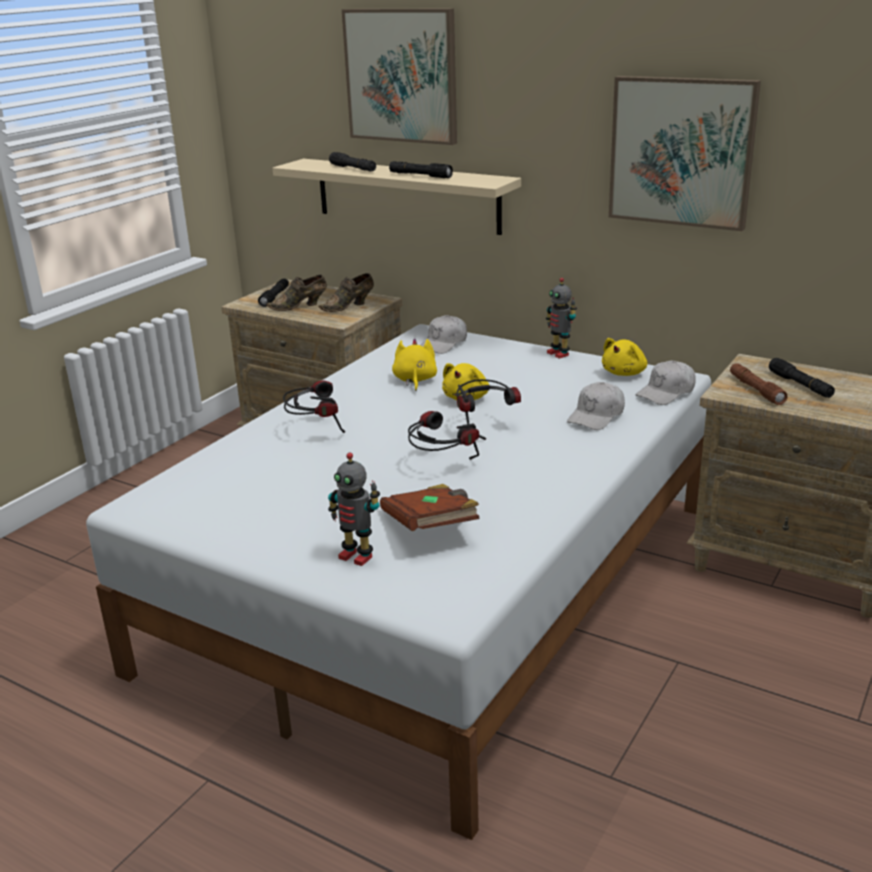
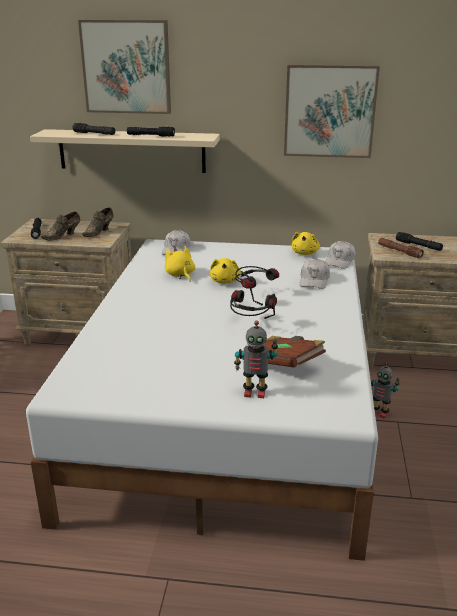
camera: 25 degrees left, 0 degrees up
headphones [283,381,345,433] -> none
toy robot [546,278,577,359] -> toy robot moved to [371,362,400,419]

